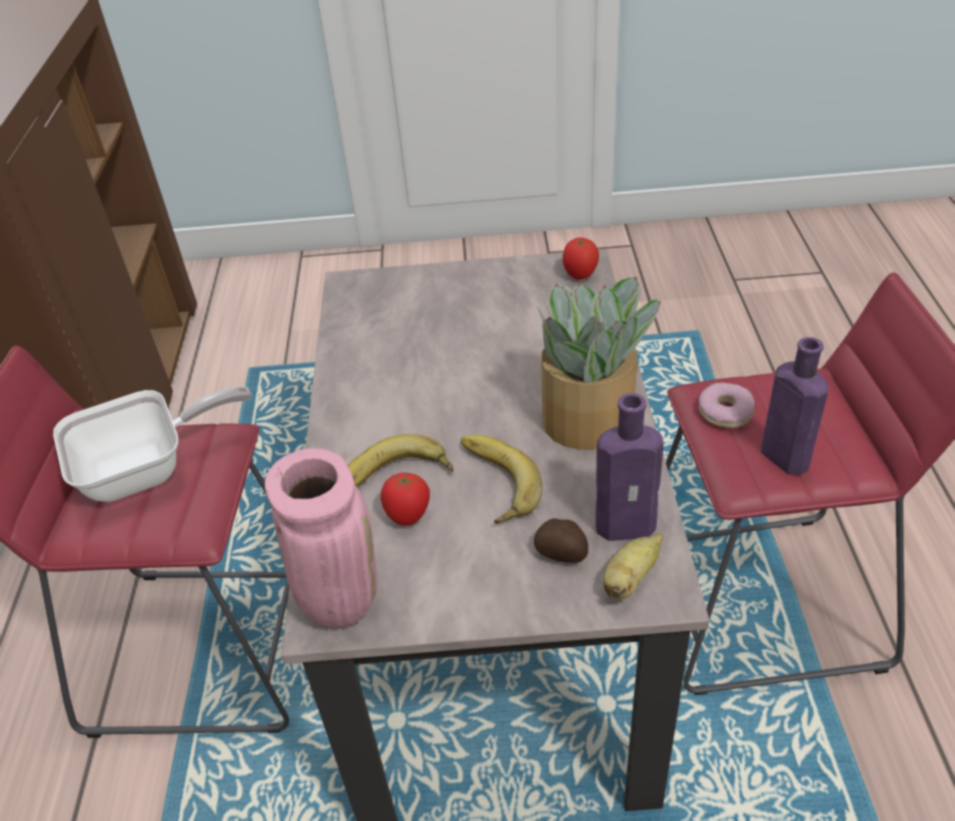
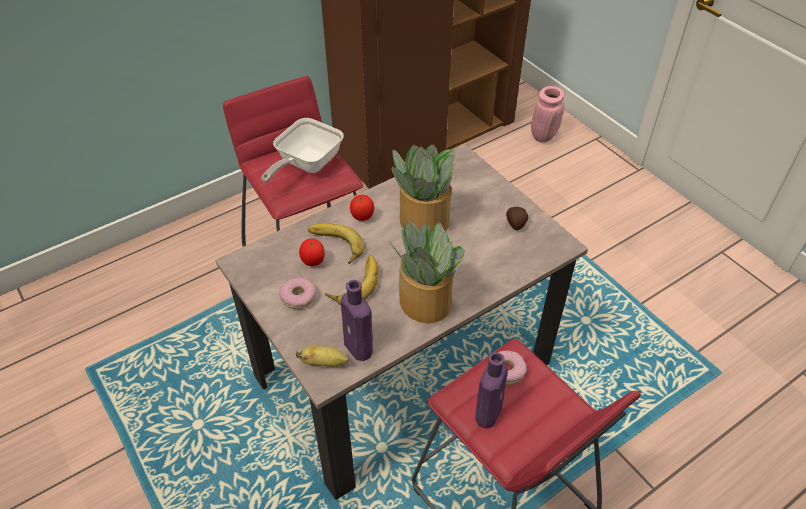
camera: 55 degrees right, 5 degrees up
frying pan [53,386,252,502] -> frying pan turned 90 degrees clockwise [261,118,344,183]
pink vase [265,448,377,628] -> pink vase moved to [531,86,565,143]
potato [534,518,588,563] -> potato moved to [506,207,528,230]
tomato [563,238,599,280] -> tomato moved to [350,195,374,221]
none -> donut [280,277,316,309]
none -> potted plant [392,144,455,233]

